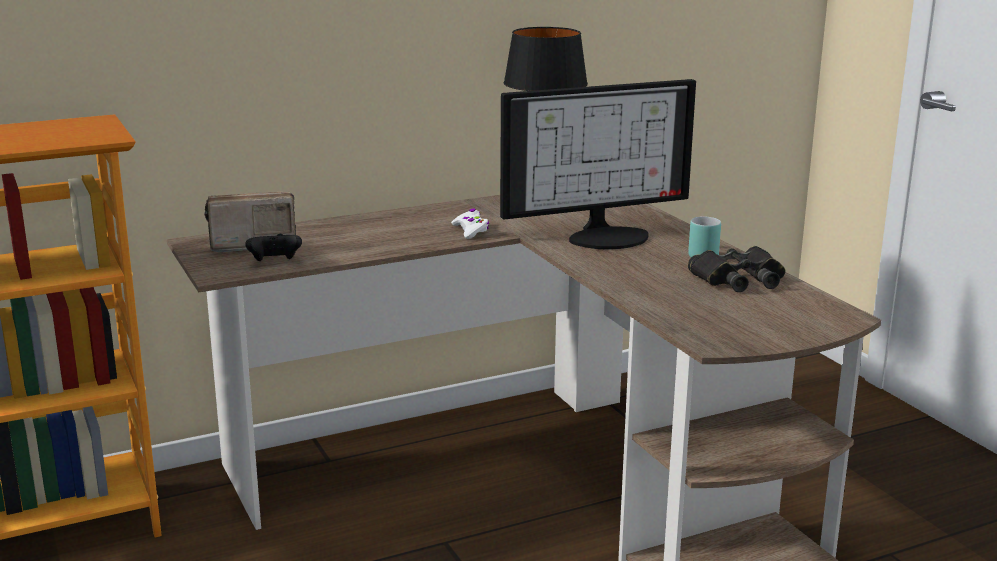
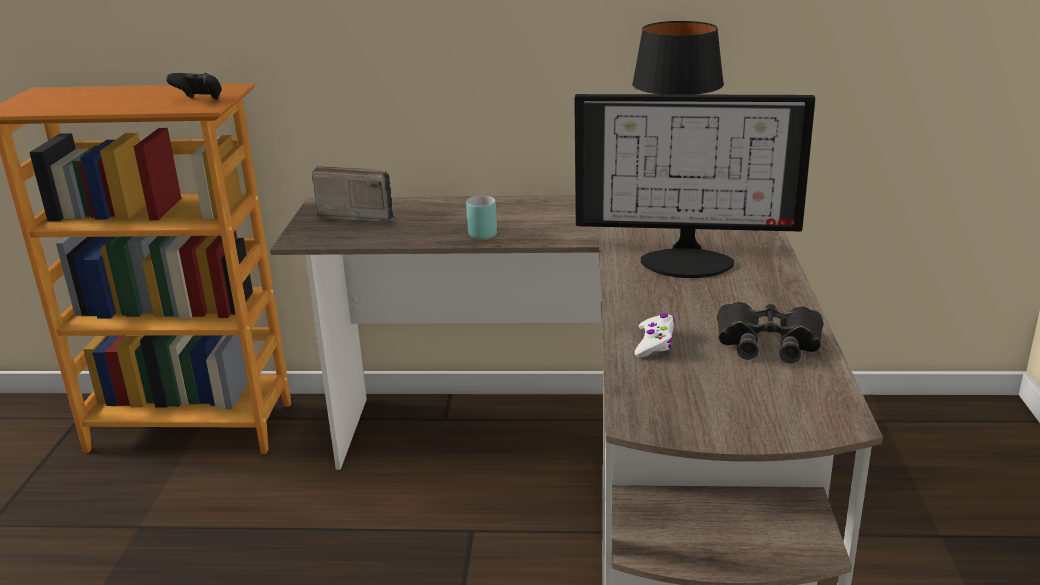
camera: 30 degrees right, 5 degrees up
black game controller [245,234,302,261] -> black game controller moved to [166,73,222,100]
white game controller [451,209,489,239] -> white game controller moved to [635,313,675,357]
turquoise mug [688,217,721,257] -> turquoise mug moved to [466,196,497,240]

